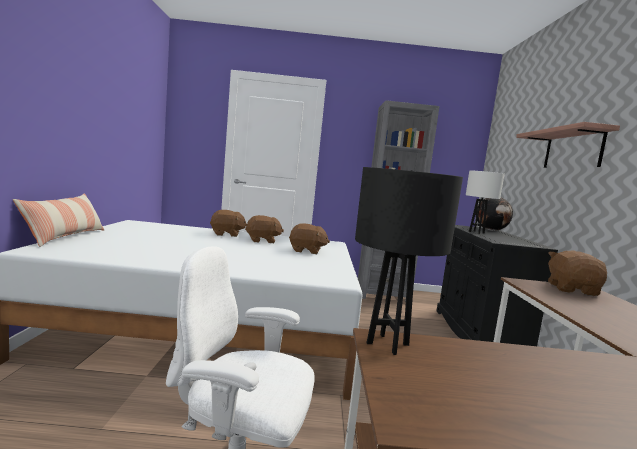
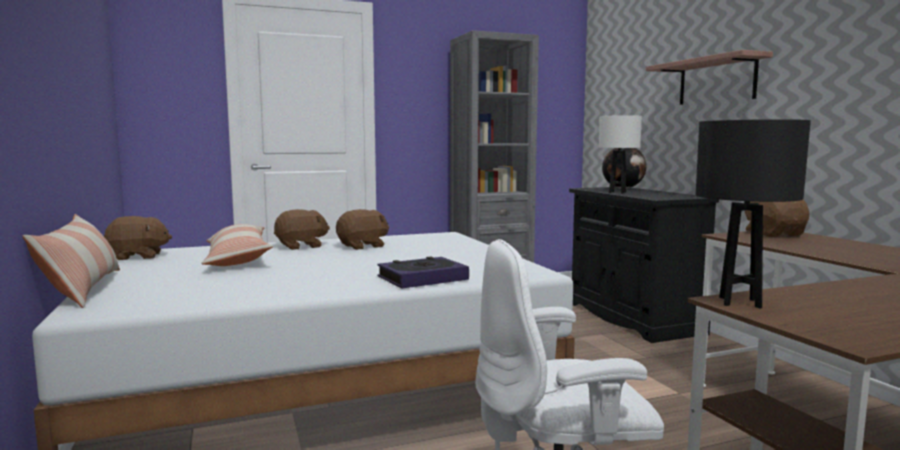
camera: 20 degrees left, 0 degrees up
brown plush toy [289,223,330,254] -> brown plush toy moved to [104,216,172,260]
none -> pillow [201,224,273,266]
none -> book [377,257,469,288]

